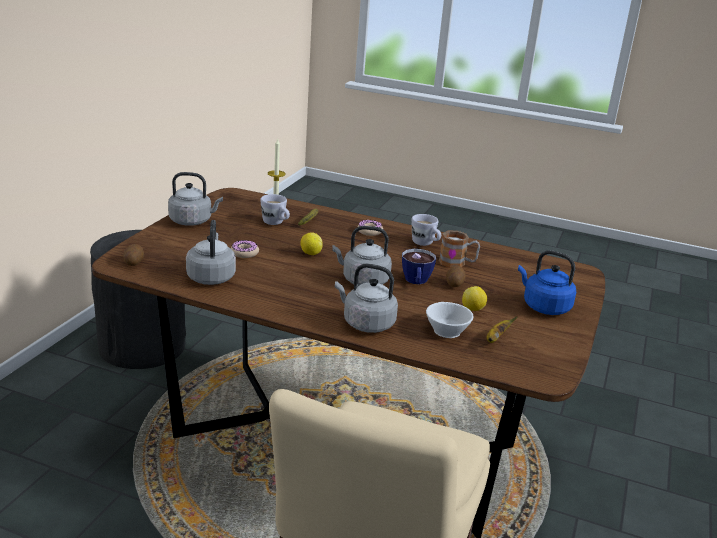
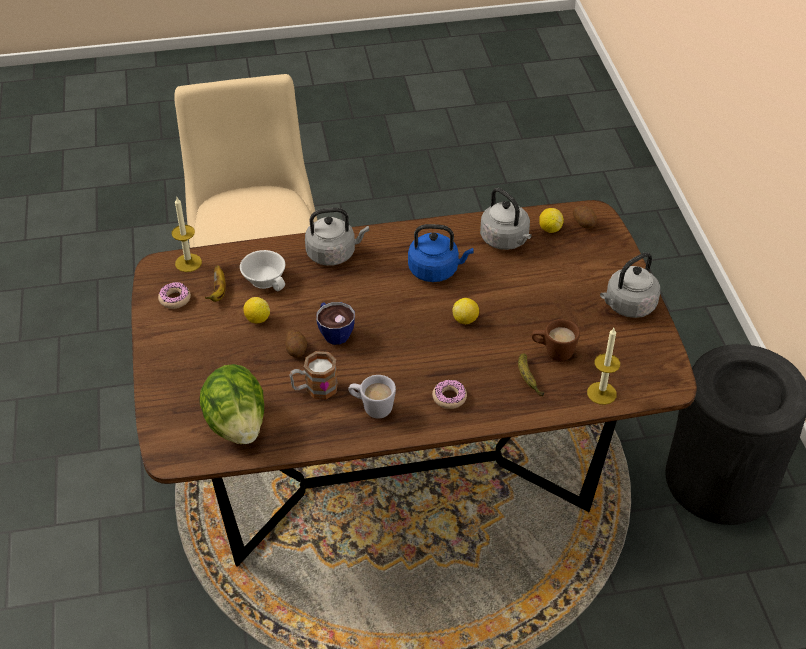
camera: 150 degrees right, 20 degrees up
donut [231,240,259,258] -> donut moved to [158,282,191,309]
white mug [260,194,290,225] -> brown mug [532,319,580,361]
grey kettle [332,226,392,286] -> none
blue kettle [518,250,576,315] -> blue kettle moved to [408,224,474,282]
none -> candle [172,197,202,272]
none -> lettuce [200,364,264,444]
none -> lemon [539,208,564,233]

